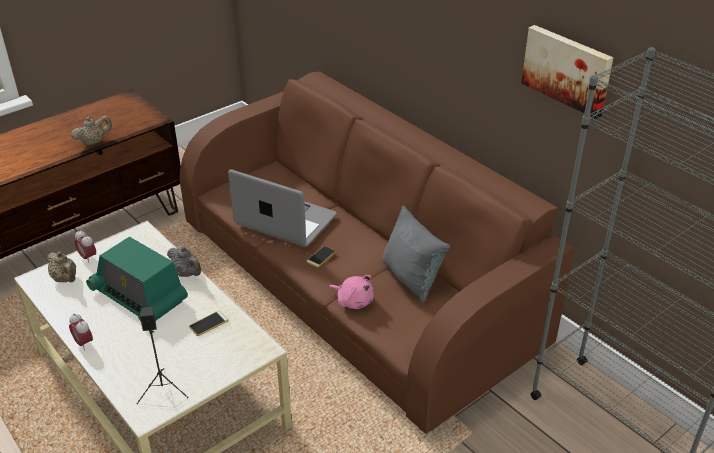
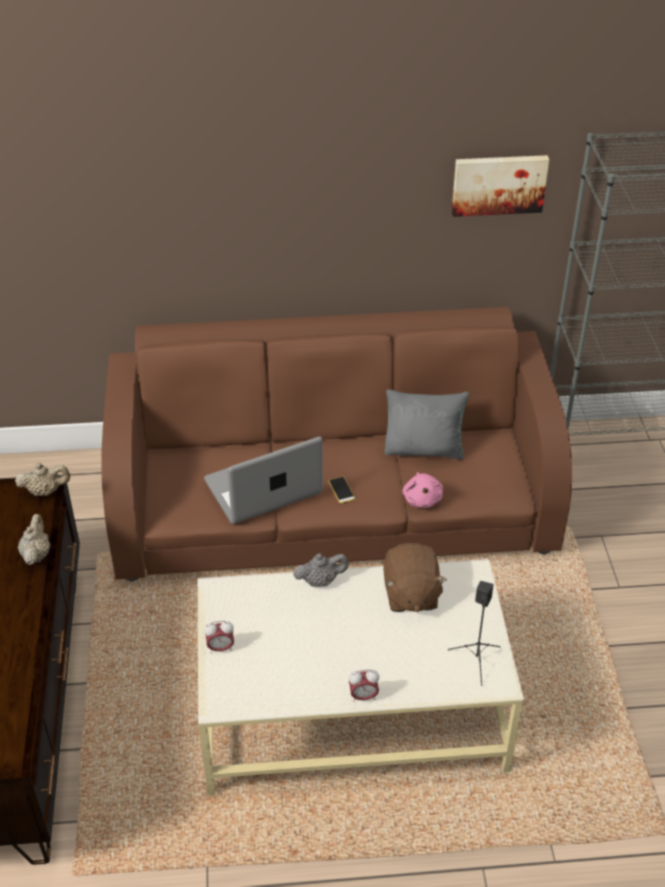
camera: 55 degrees left, 5 degrees up
beige teapot [47,251,76,282] -> beige teapot moved to [15,463,70,496]
radio [86,237,188,321] -> none
phone [189,311,228,336] -> brown plush toy [383,543,447,612]
pink plush toy [329,275,374,309] -> pink plush toy turned 105 degrees clockwise [403,472,443,508]

